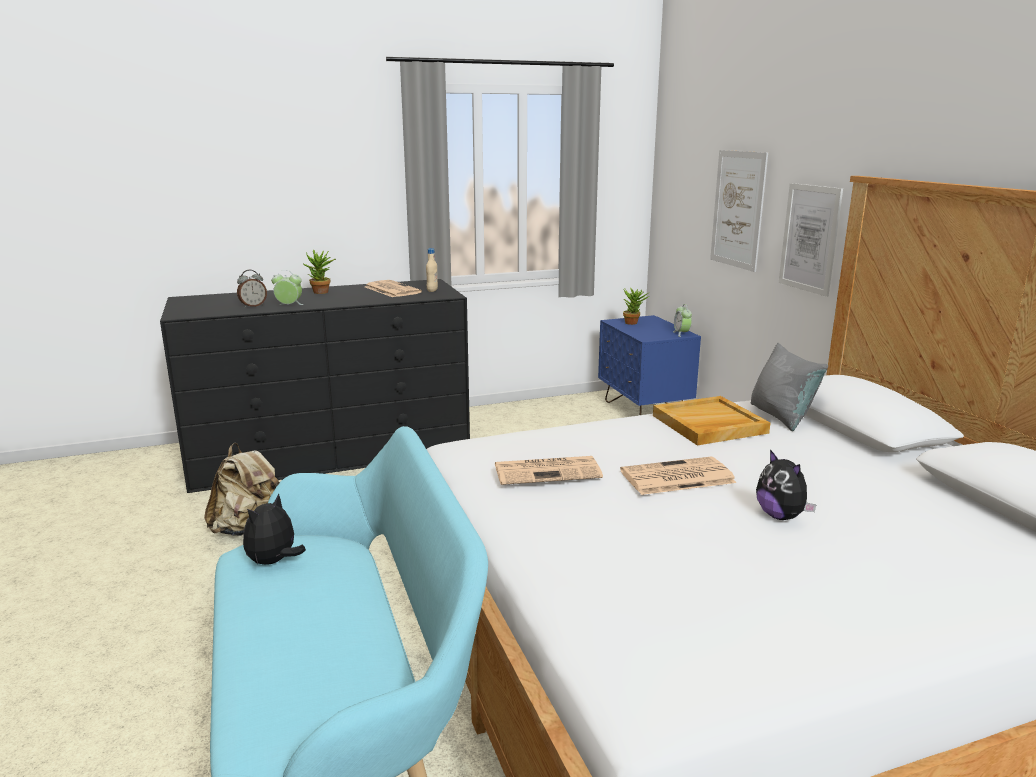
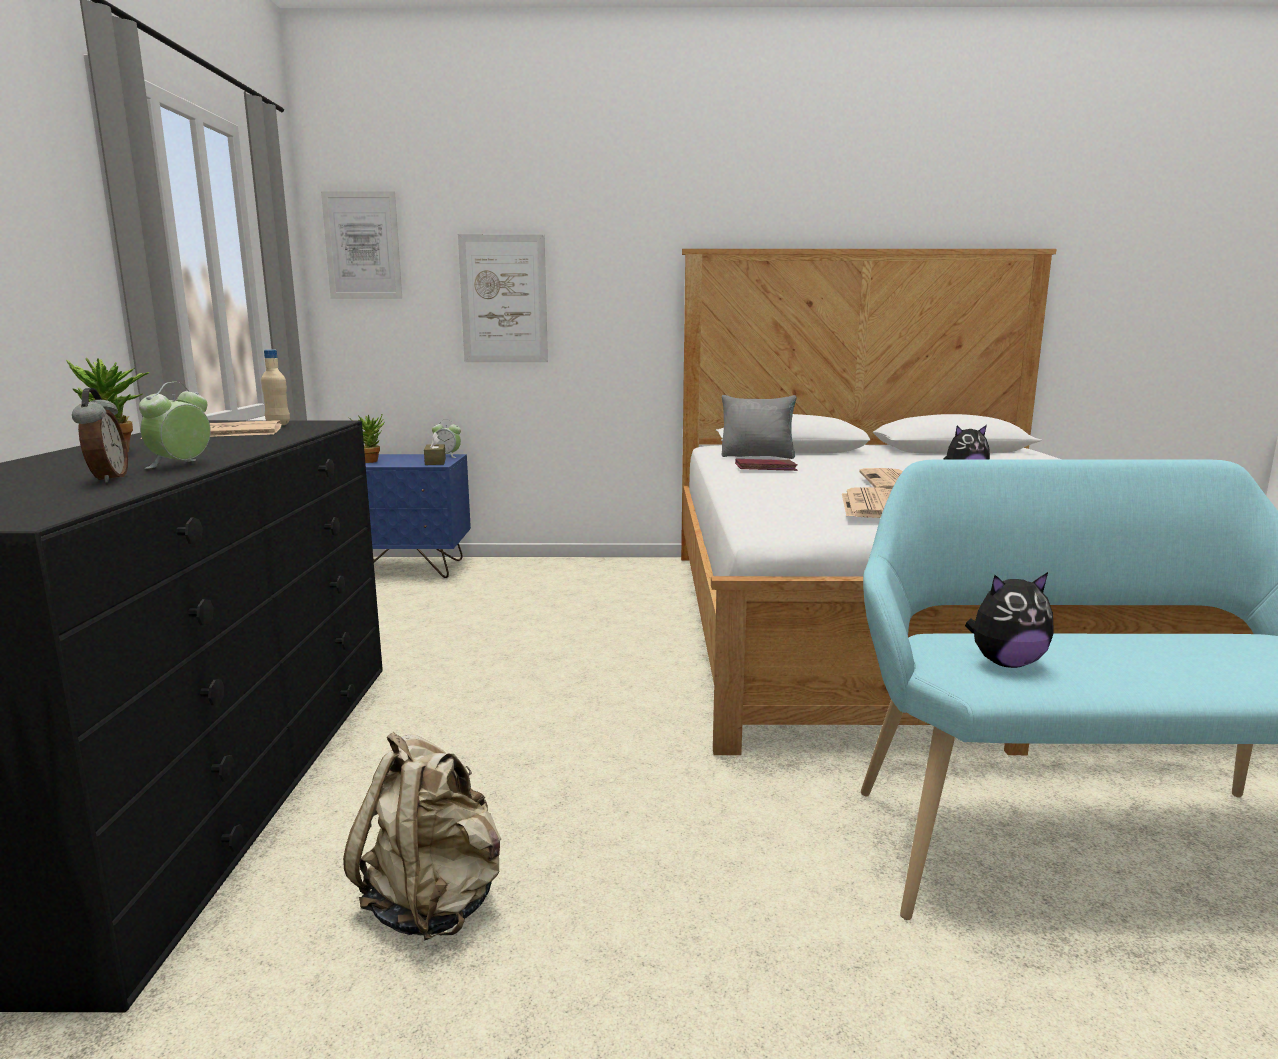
camera: 70 degrees left, 5 degrees down
plush toy [243,493,306,565] -> plush toy turned 60 degrees counterclockwise [965,572,1054,668]
beige tray [653,396,771,445] -> red book [735,459,798,471]
picture [779,183,843,297] -> picture moved to [321,191,402,298]
none -> brown tissue box [424,432,446,465]

